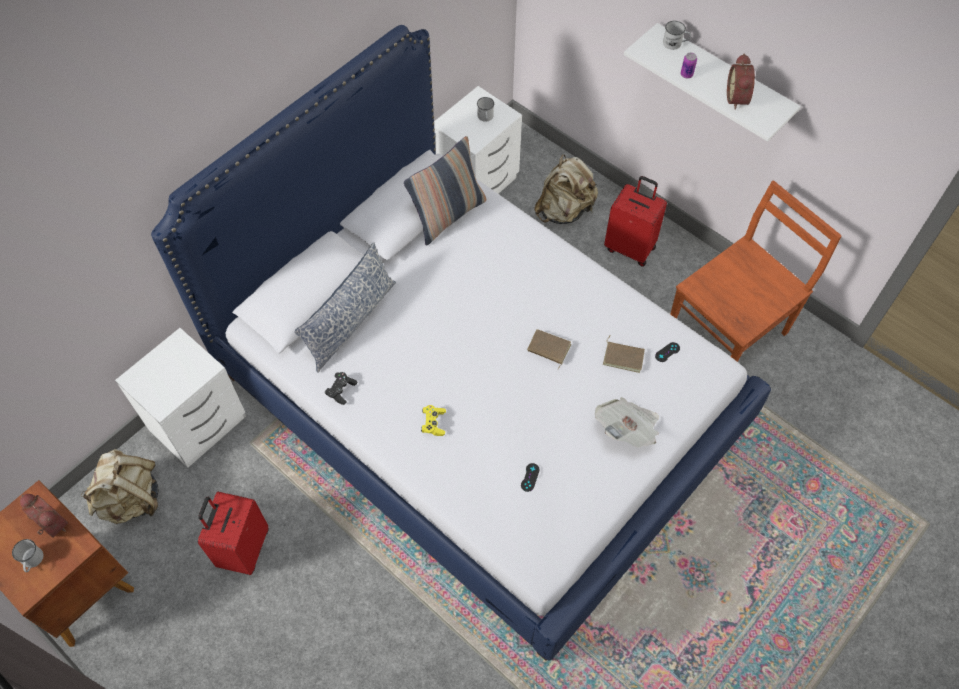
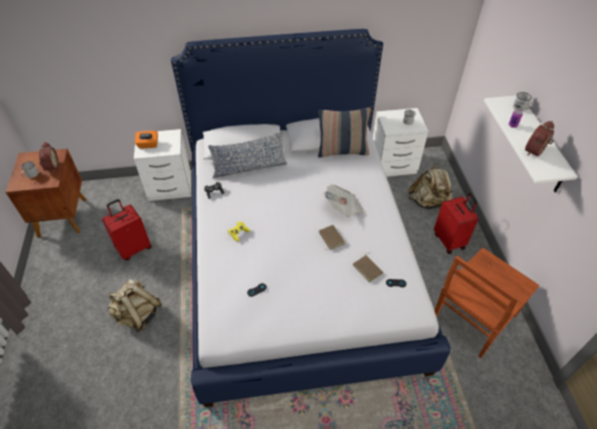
camera: 40 degrees right, 10 degrees down
beige backpack [81,449,159,524] -> beige backpack moved to [108,279,162,332]
newspaper [595,397,659,448] -> newspaper moved to [324,185,366,217]
brown chair [670,181,842,362] -> brown chair turned 135 degrees clockwise [434,248,540,358]
none -> orange tissue box [135,131,158,149]

